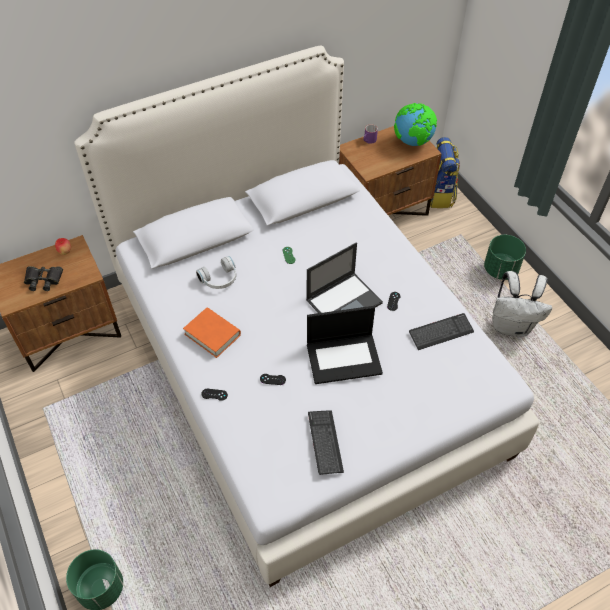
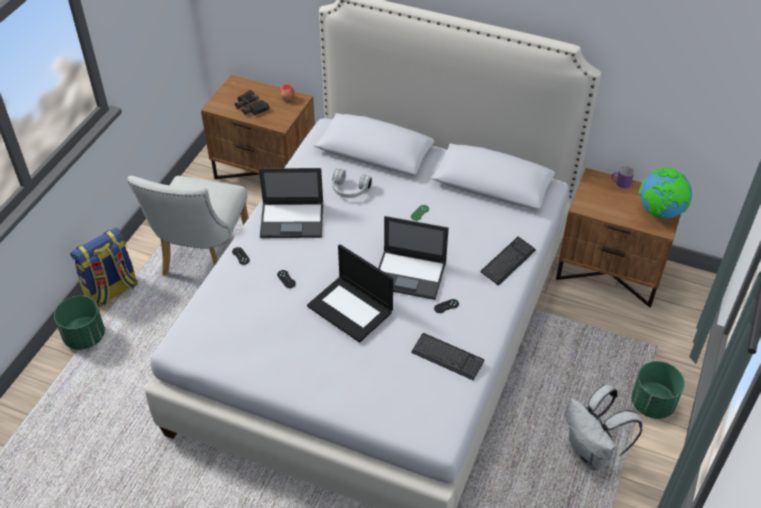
camera: 50 degrees right, 5 degrees down
orange book [183,307,241,358] -> laptop [259,168,323,238]
keyboard [308,410,344,475] -> keyboard moved to [481,237,536,286]
backpack [430,137,460,208] -> backpack moved to [70,228,138,307]
none -> white chair [128,176,248,276]

